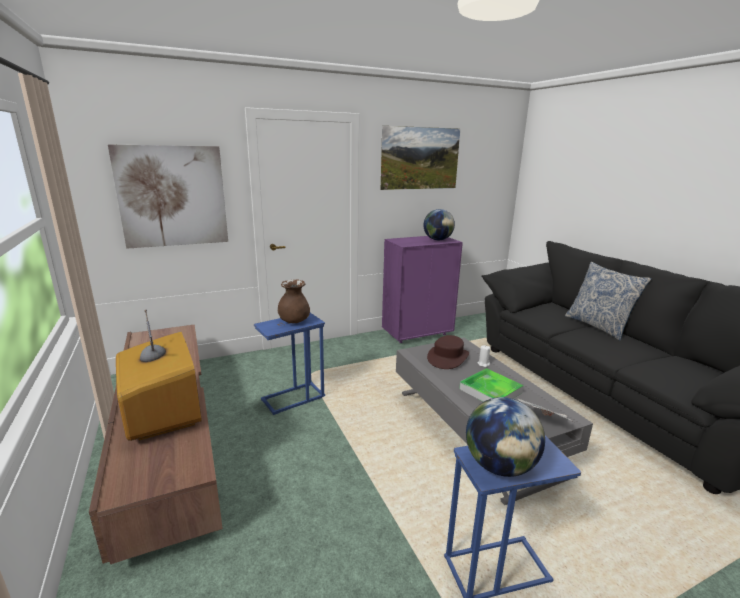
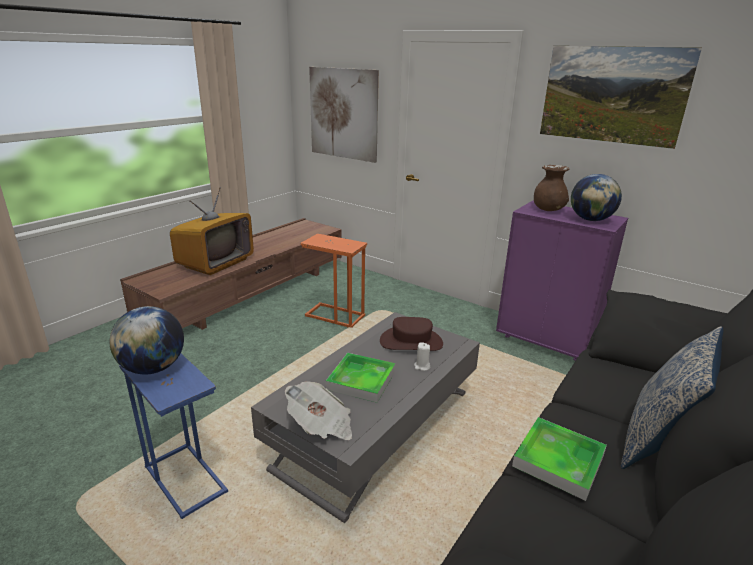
camera: 60 degrees right, 5 degrees up
blue side table [254,313,325,415] -> orange side table [301,234,367,328]
brown vase [278,279,310,323] -> brown vase moved to [534,165,569,211]
none -> tray [512,417,607,501]

